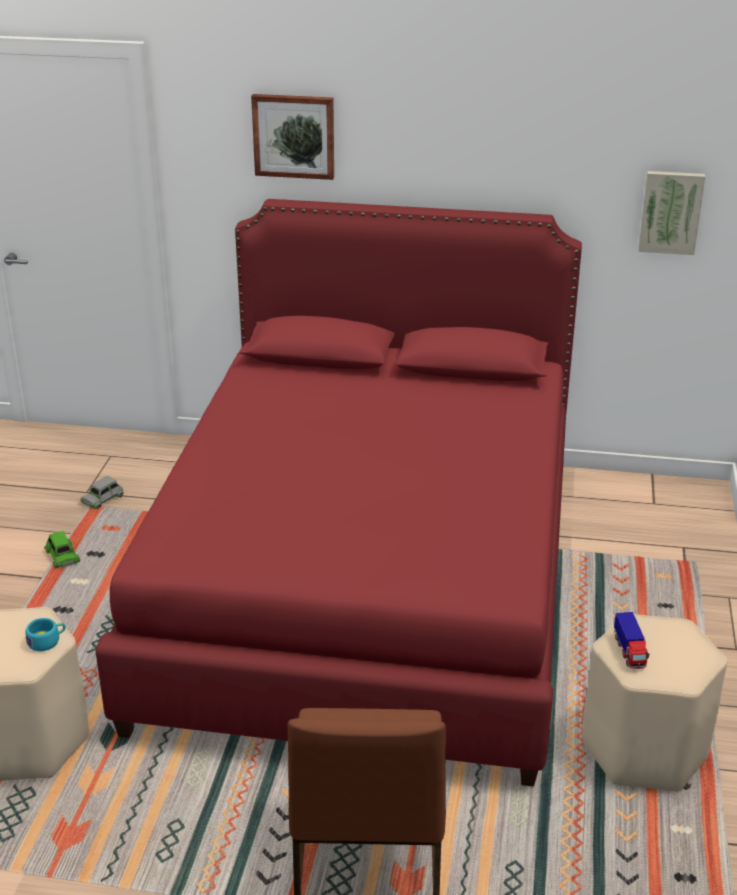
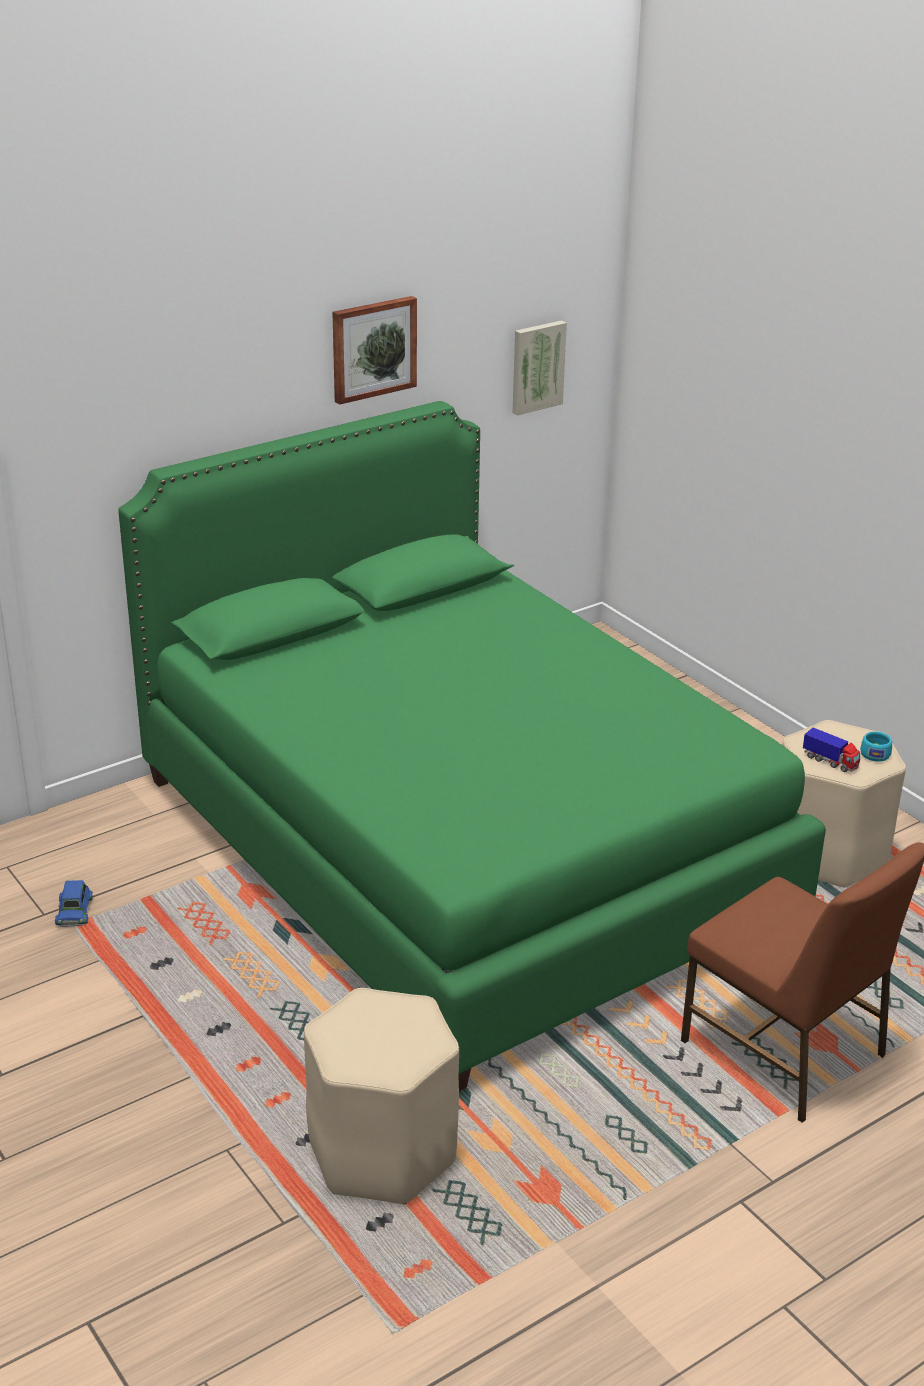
camera: 45 degrees left, 0 degrees up
turquoise cup [26,618,65,651] -> turquoise cup moved to [860,731,892,762]
green toy car [44,531,80,568] -> none
grey toy car [80,476,124,509] -> blue toy car [55,880,93,926]
red bed [96,199,582,787] -> green bed [118,401,826,1091]
picture [251,94,334,180] -> picture moved to [332,296,417,405]

